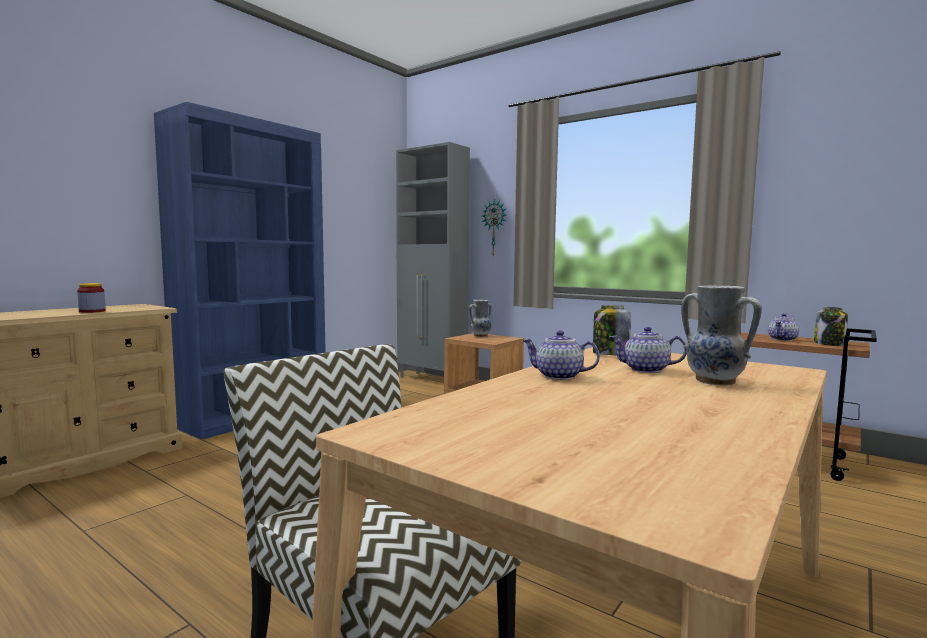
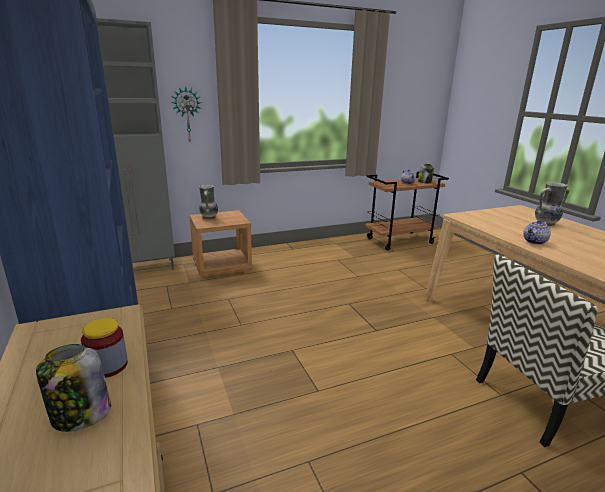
camera: 60 degrees left, 15 degrees up
jar [593,305,631,355] -> jar moved to [36,344,111,432]
teapot [610,327,687,373] -> none

